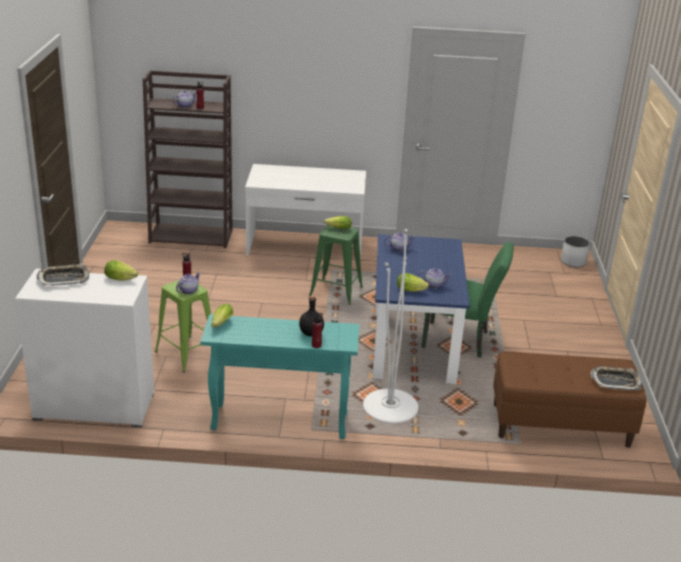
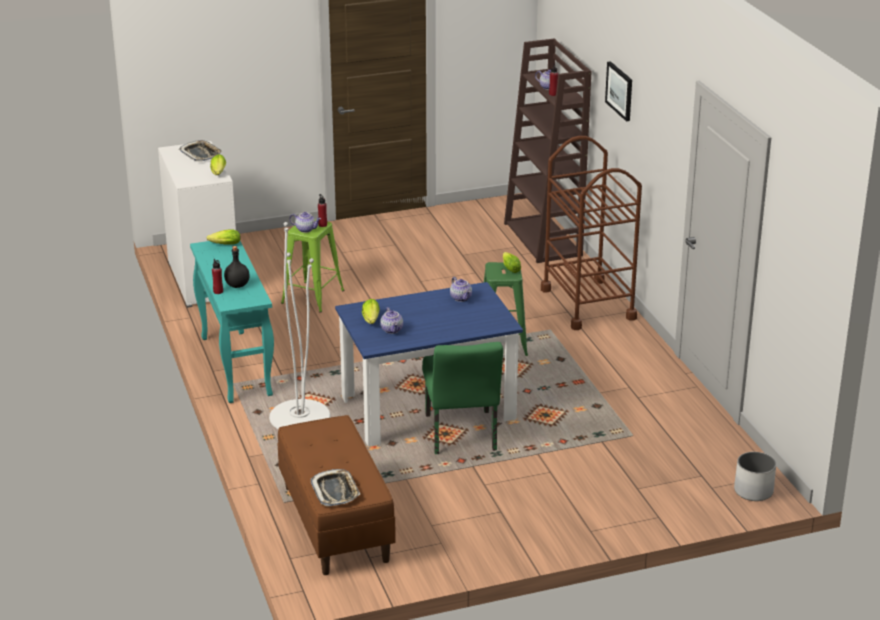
camera: 70 degrees right, 0 degrees up
white desk [245,164,366,260] -> brown cart [541,136,642,330]
none -> picture [605,61,632,121]

